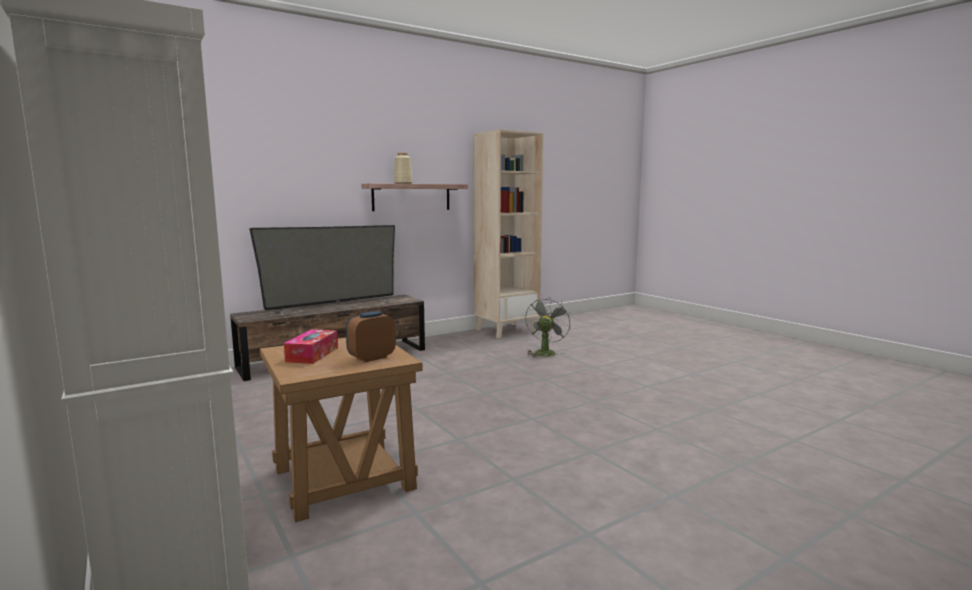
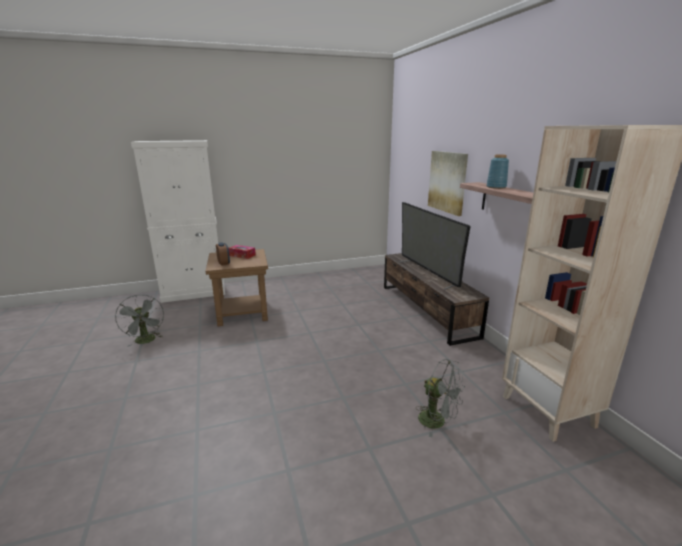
camera: 105 degrees right, 10 degrees up
beige vase [394,153,413,184] -> blue vase [486,154,509,189]
none -> grey fan [115,295,164,347]
none -> picture [428,151,468,216]

